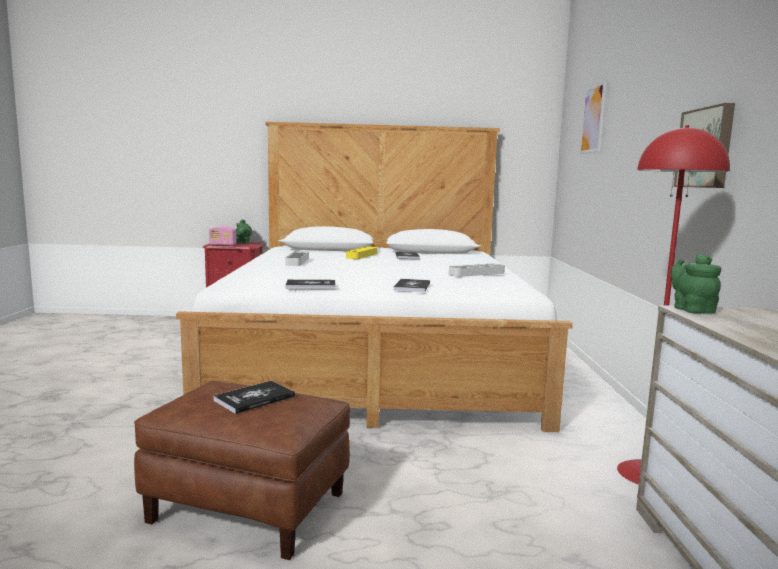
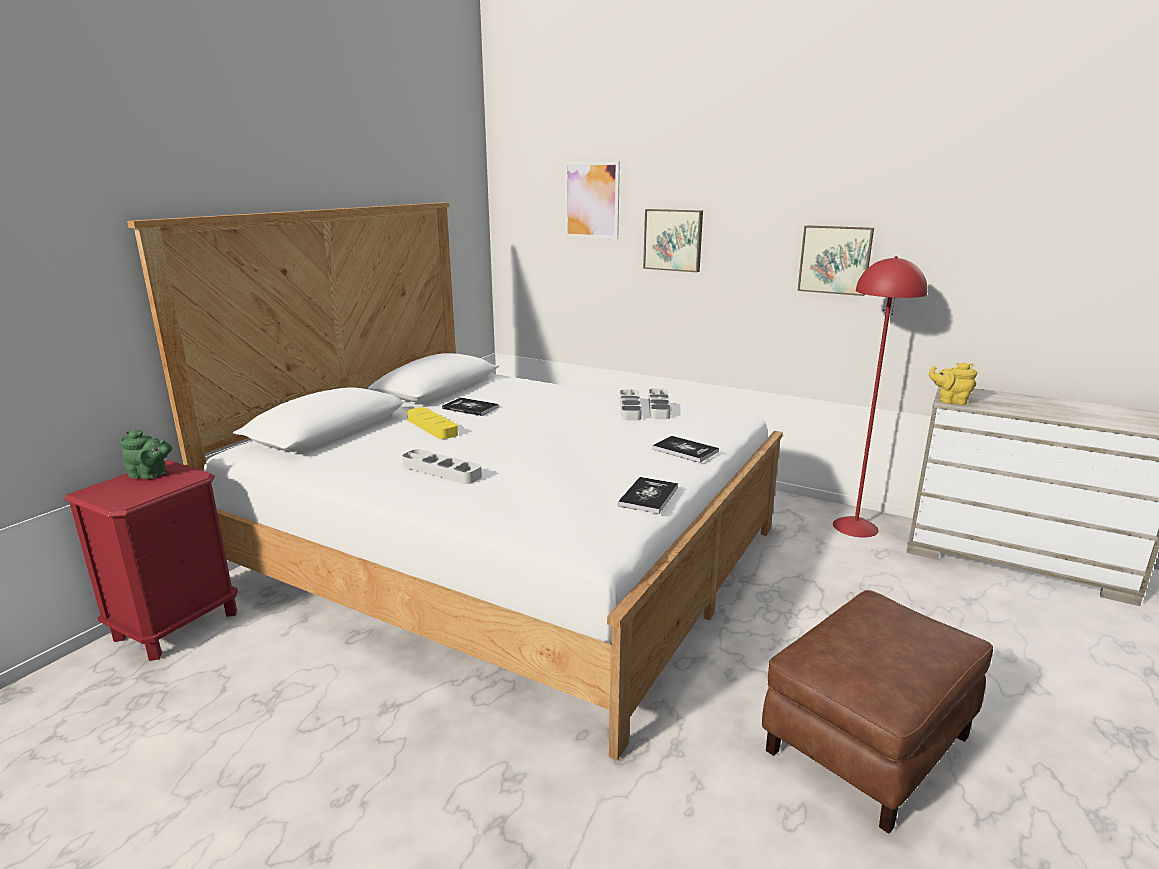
camera: 60 degrees left, 10 degrees up
radio [209,226,236,246] -> none
book [213,381,295,414] -> none
green teapot [671,254,721,313] -> yellow teapot [929,362,977,405]
none -> picture [643,209,703,272]
none -> grey tray [648,389,671,419]

